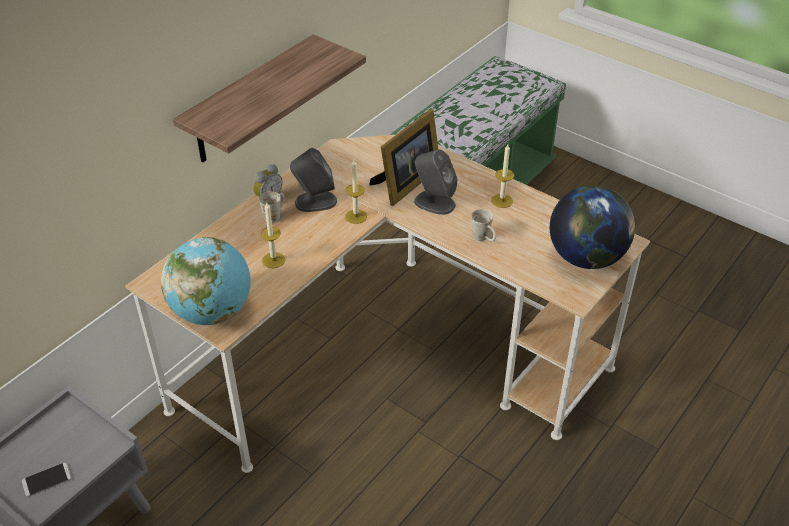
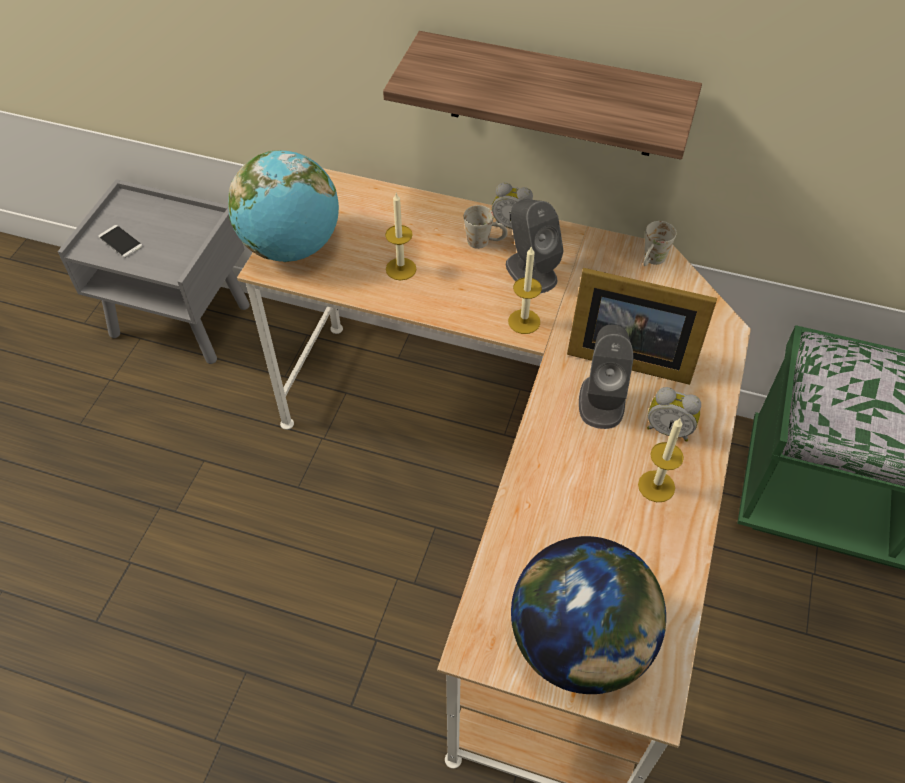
camera: 70 degrees right, 10 degrees up
white mug [471,209,496,241] -> white mug moved to [643,221,676,266]
none -> alarm clock [647,387,701,442]

